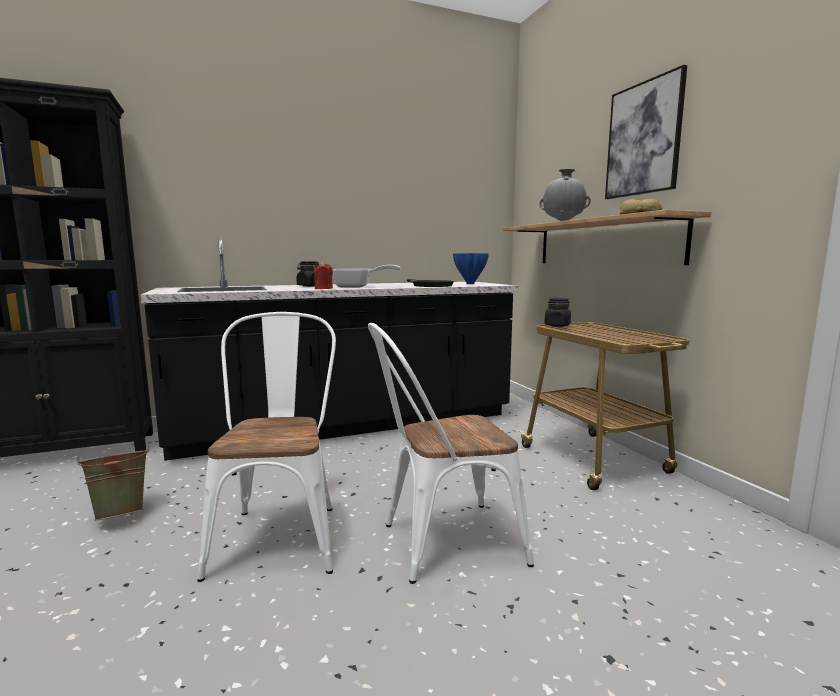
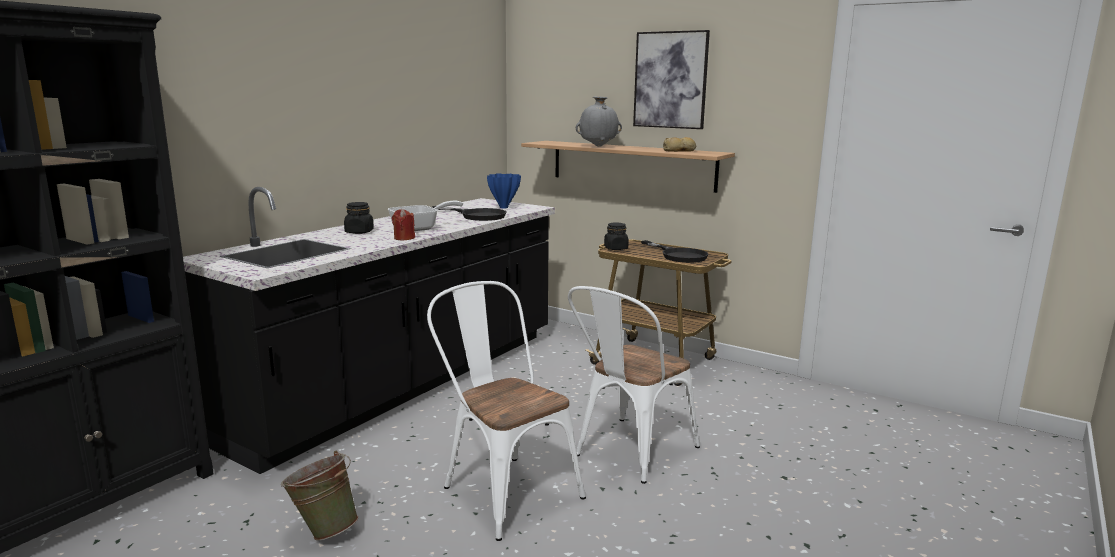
camera: 35 degrees left, 5 degrees up
none -> black frying pan [641,240,708,263]

